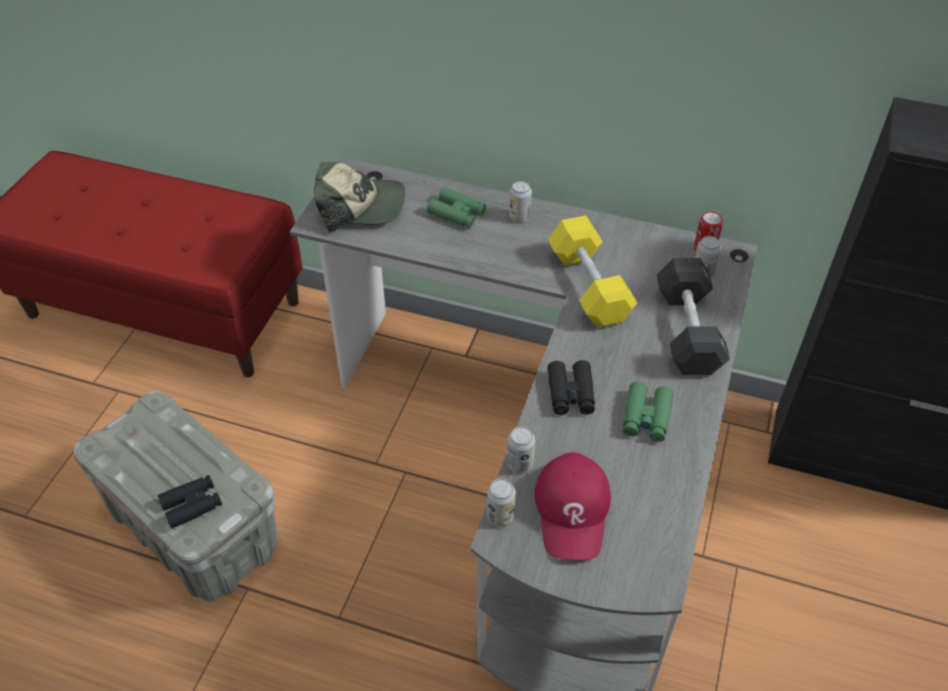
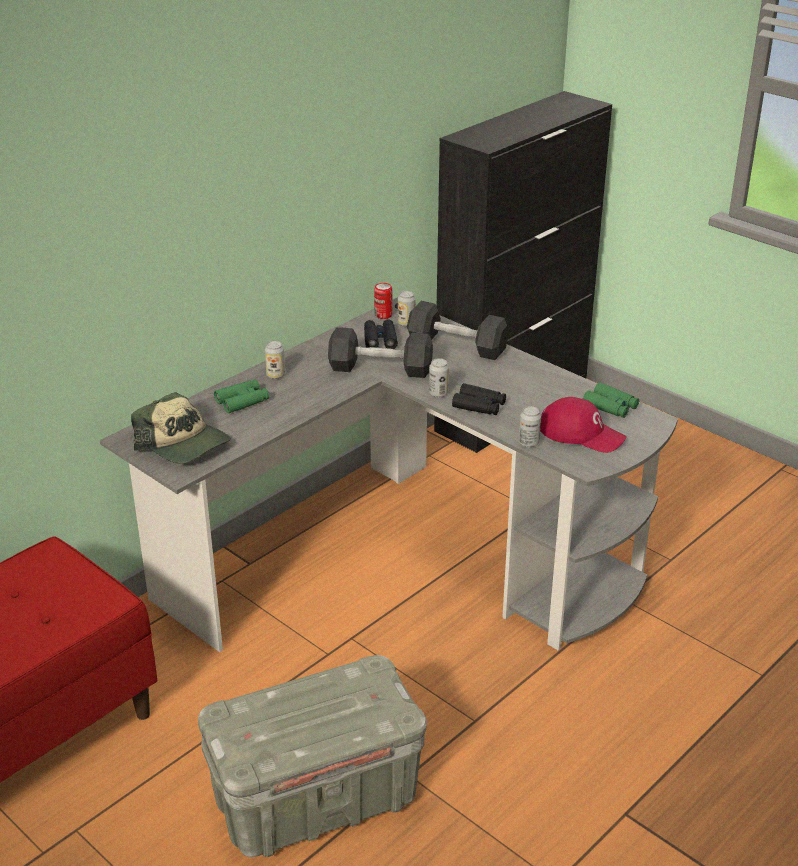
camera: 65 degrees left, 15 degrees down
black binoculars [157,475,222,529] -> black binoculars moved to [364,319,398,349]
cap [314,162,405,232] -> cap turned 105 degrees clockwise [131,392,231,464]
can [487,479,516,527] -> can moved to [429,358,449,397]
yellow dumbbell [548,215,637,328] -> black dumbbell [328,327,433,378]
green binoculars [623,382,673,442] -> green binoculars moved to [583,382,639,418]

